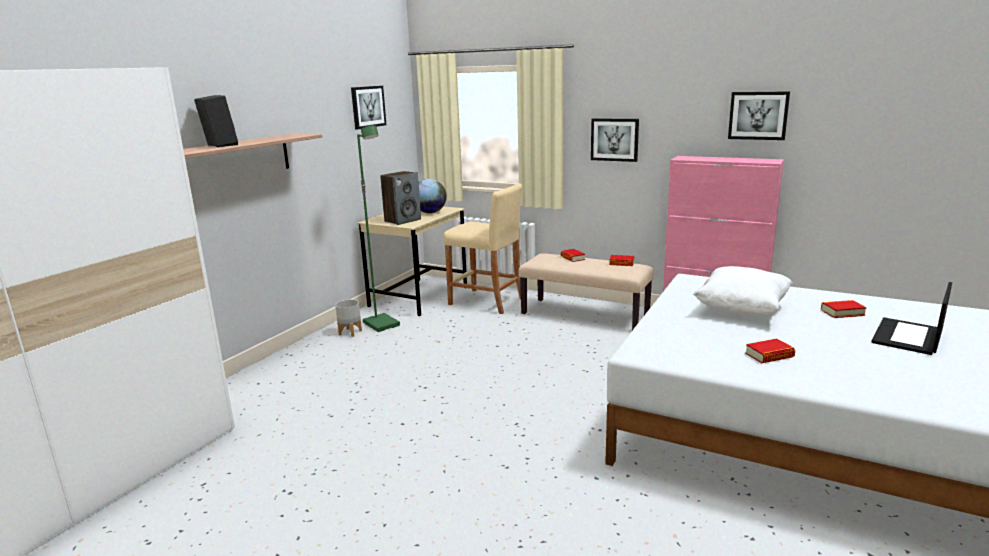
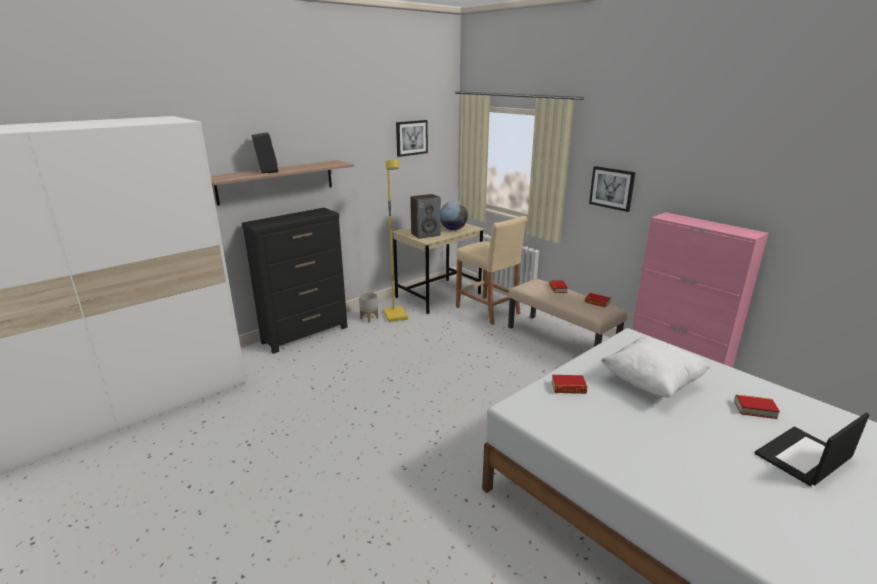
camera: 20 degrees right, 5 degrees up
green floor lamp [357,125,400,332] -> yellow floor lamp [383,160,408,322]
picture [728,91,790,140] -> none
book [745,339,795,363] -> book moved to [552,375,587,394]
none -> black dresser [242,208,347,354]

